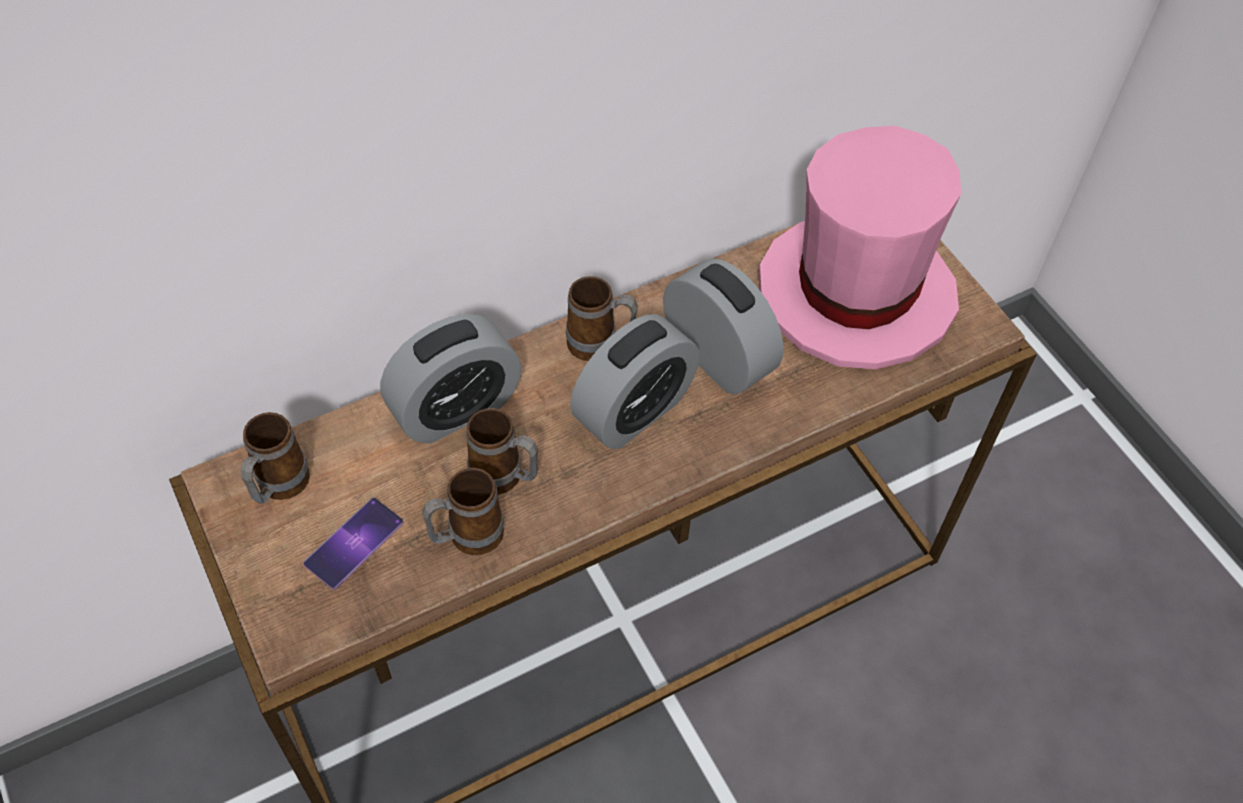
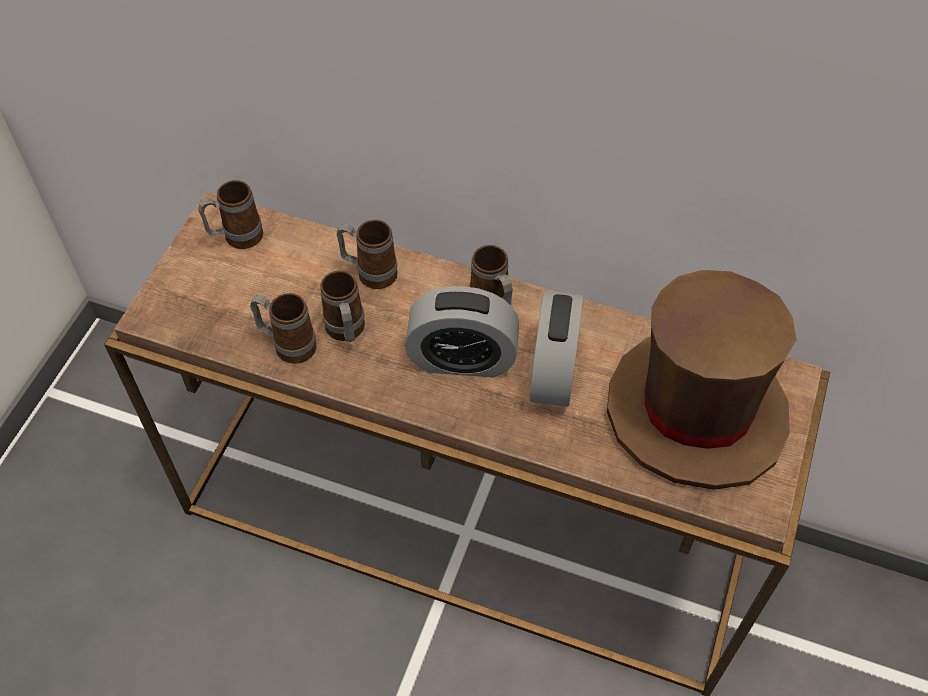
camera: 50 degrees right, 0 degrees up
phone [303,497,403,590] -> none
alarm clock [380,314,521,443] -> mug [337,220,398,289]
pink hat [759,126,961,369] -> brown hat [607,270,796,490]

